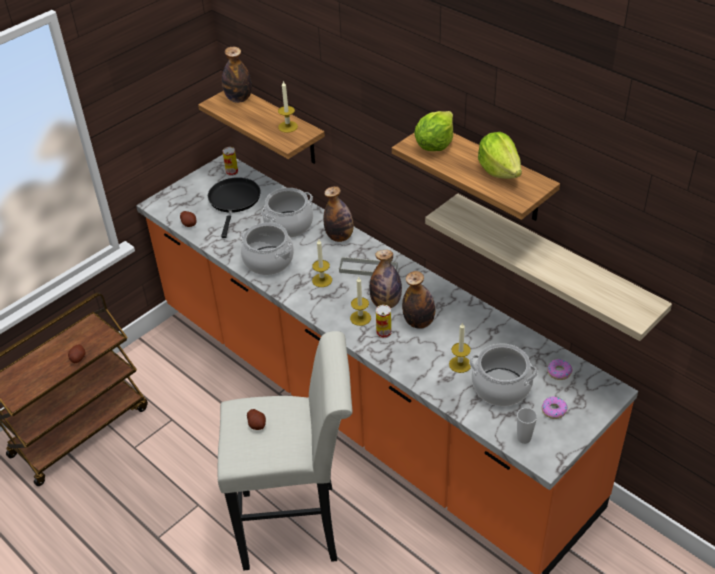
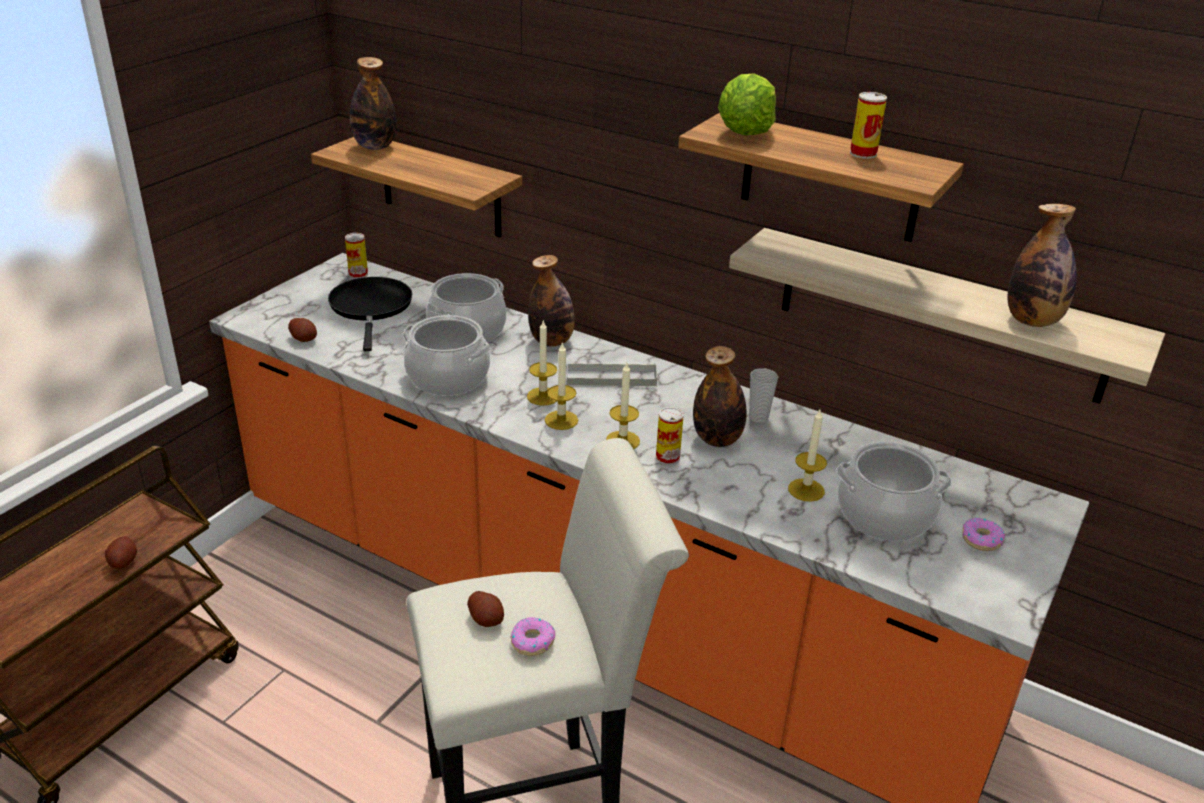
camera: 15 degrees left, 10 degrees down
candle [278,80,298,133] -> candle moved to [545,342,578,430]
bottle [369,250,402,308] -> bottle moved to [1008,204,1077,327]
lettuce [478,132,522,179] -> can [850,92,887,159]
cup [517,408,537,444] -> cup moved to [749,368,778,423]
donut [547,359,572,380] -> donut moved to [510,617,556,656]

